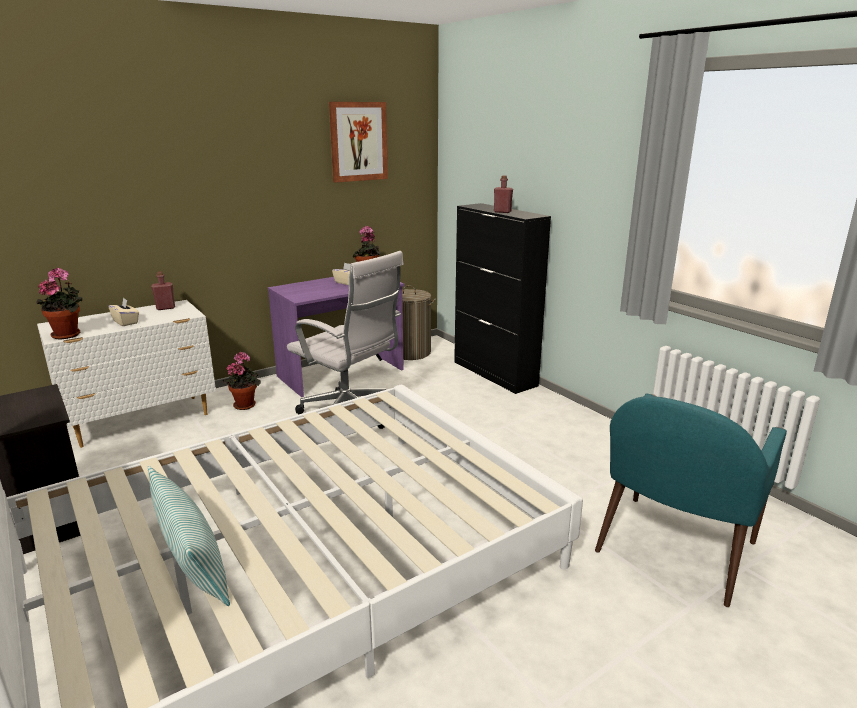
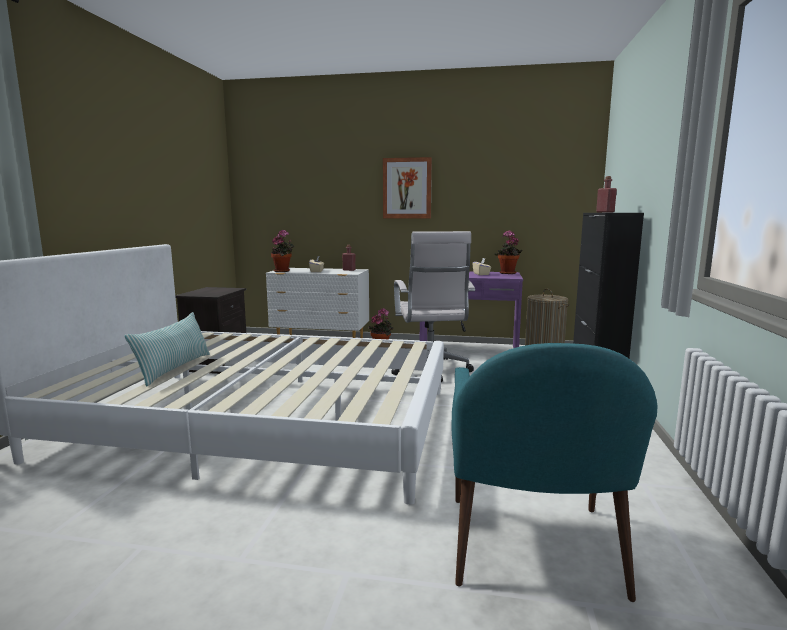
camera: 45 degrees right, 10 degrees down
picture [329,102,388,183] -> picture moved to [383,157,432,218]
turquoise armchair [595,394,787,607] -> turquoise armchair turned 75 degrees counterclockwise [451,343,658,602]

